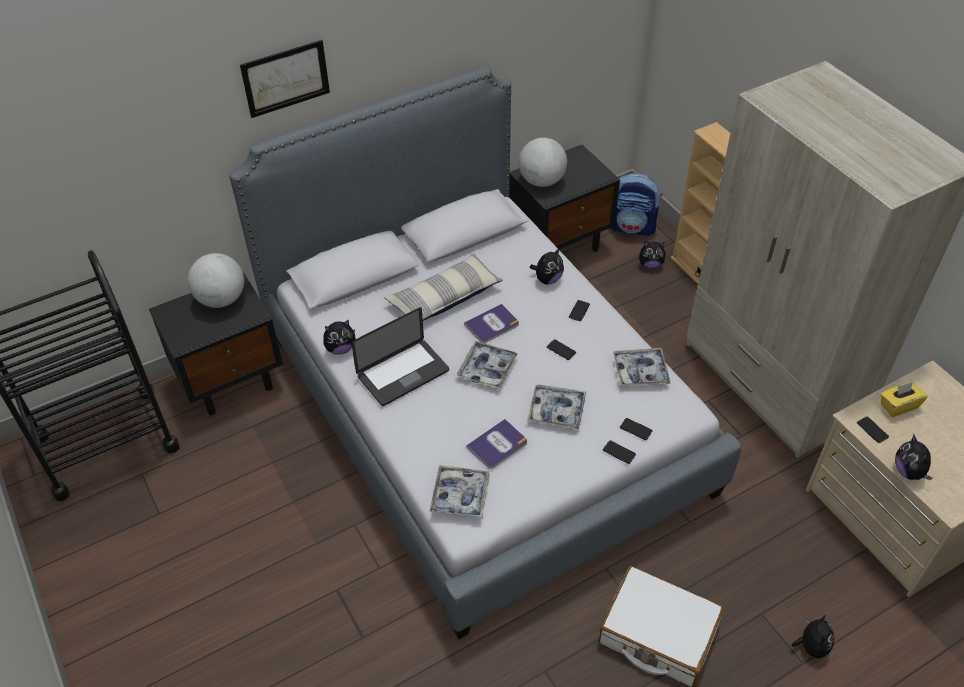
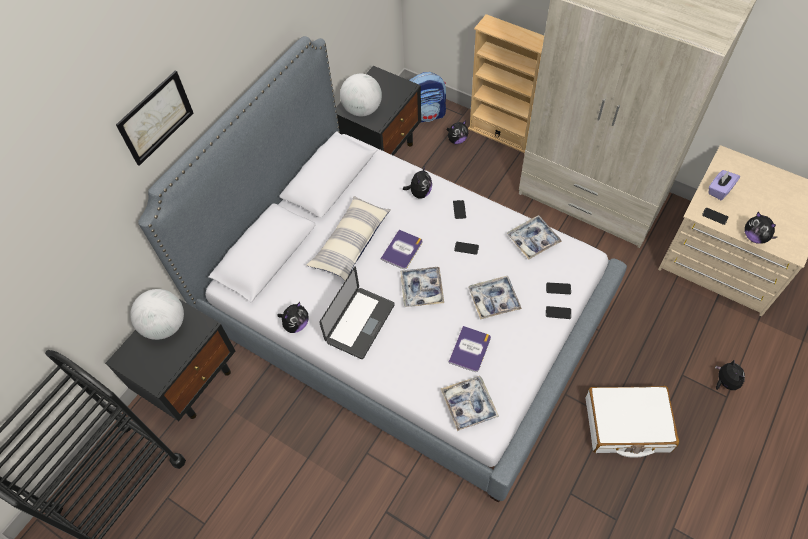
camera: 25 degrees left, 10 degrees up
yellow tissue box [880,382,928,417] -> purple tissue box [708,170,740,200]

